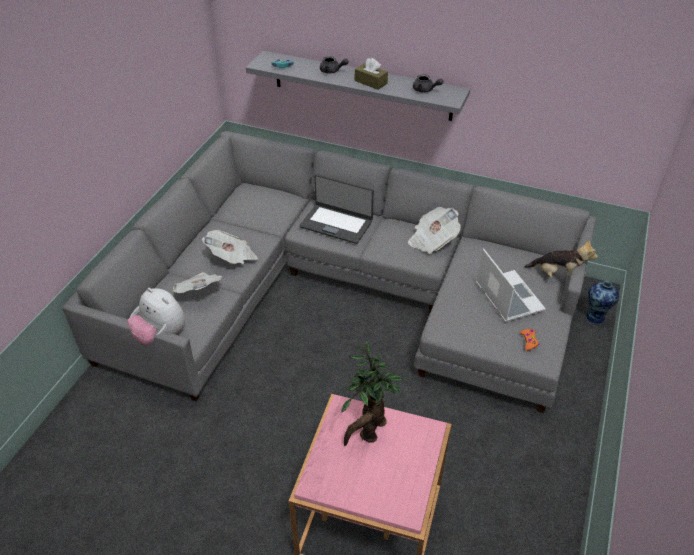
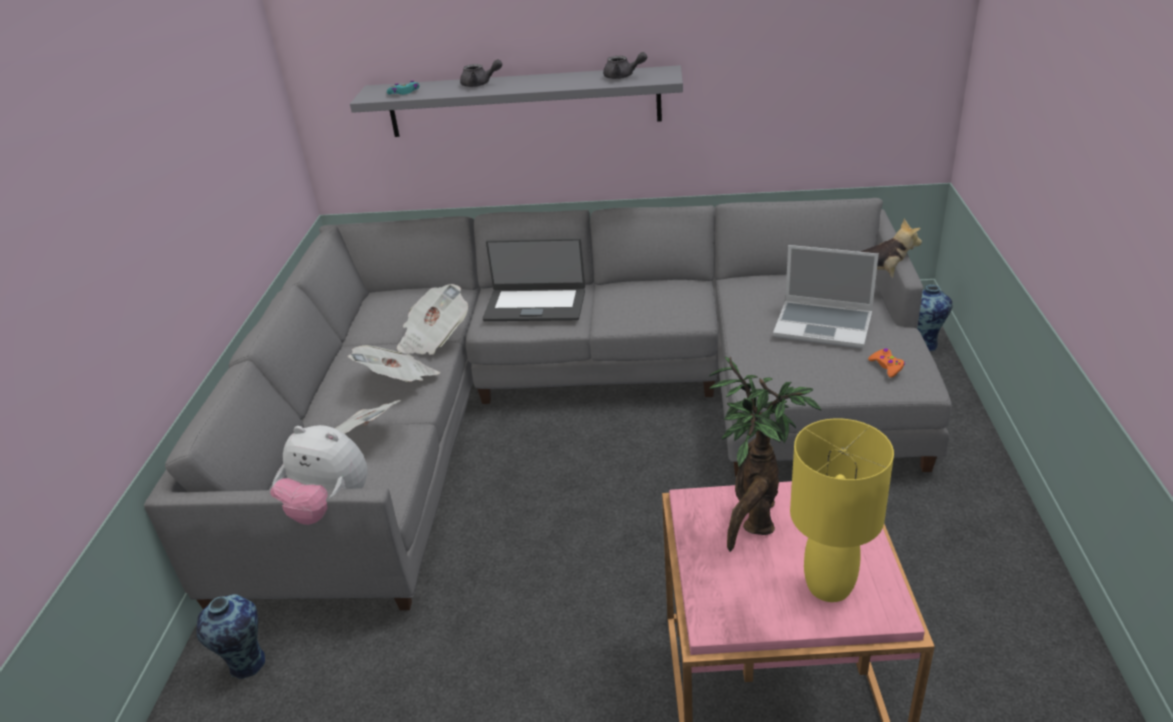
camera: 15 degrees left, 10 degrees down
brown tissue box [355,58,388,90] -> none
newspaper [408,207,461,254] -> newspaper moved to [397,284,468,355]
laptop [476,248,546,322] -> laptop turned 150 degrees clockwise [773,245,879,348]
none -> vase [197,594,265,679]
none -> yellow table lamp [790,418,894,602]

